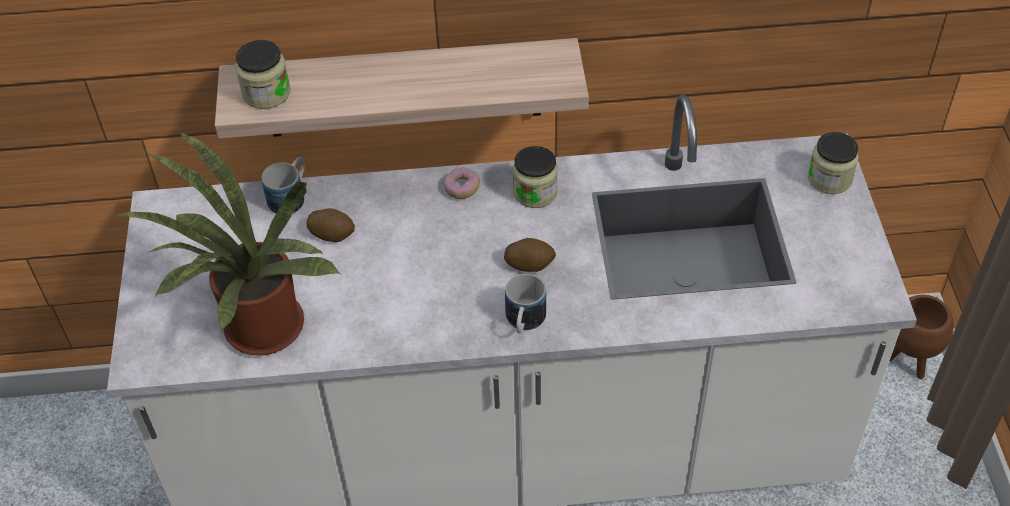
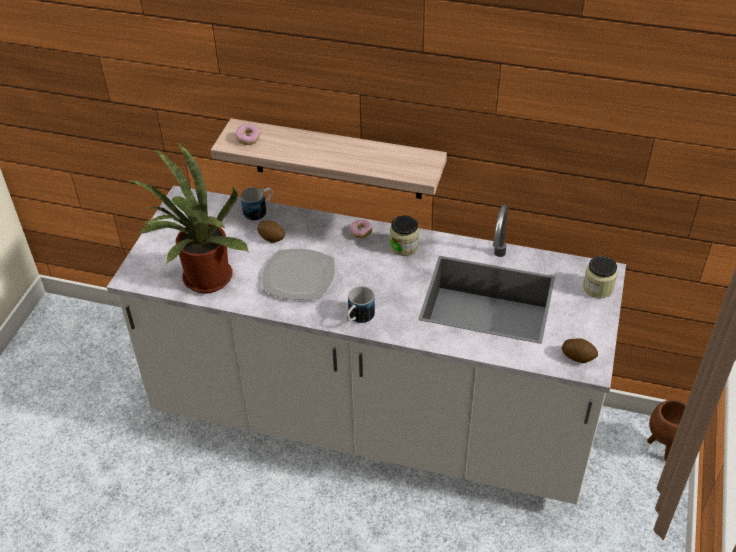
camera: 20 degrees right, 5 degrees down
jar [235,40,290,109] -> donut [235,124,260,145]
potato [504,238,556,272] -> potato moved to [562,338,598,363]
none -> plate [262,249,335,300]

